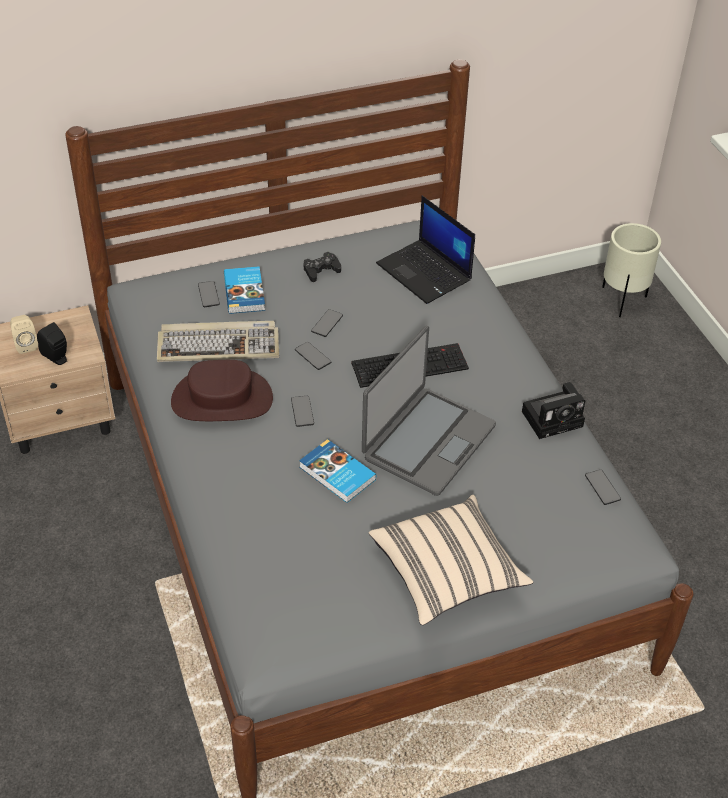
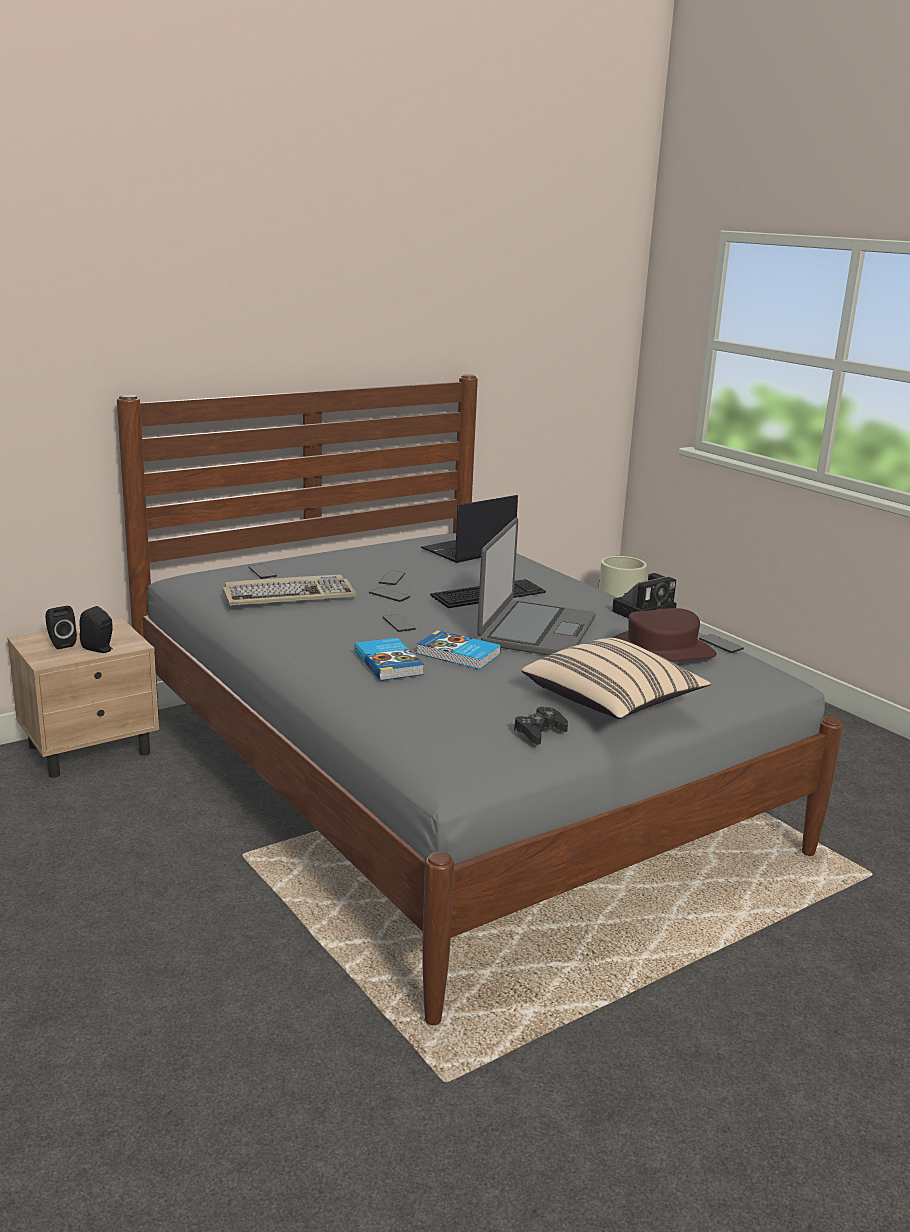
camera: 15 degrees left, 25 degrees down
beige speaker [10,315,38,354] -> black speaker [45,606,77,649]
brown hat [171,360,273,421] -> brown hat moved to [612,608,717,662]
book [224,266,265,314] -> book moved to [354,638,424,681]
black game controller [304,252,341,282] -> black game controller moved to [514,707,568,745]
laptop [376,196,475,304] -> laptop turned 105 degrees clockwise [421,495,518,563]

